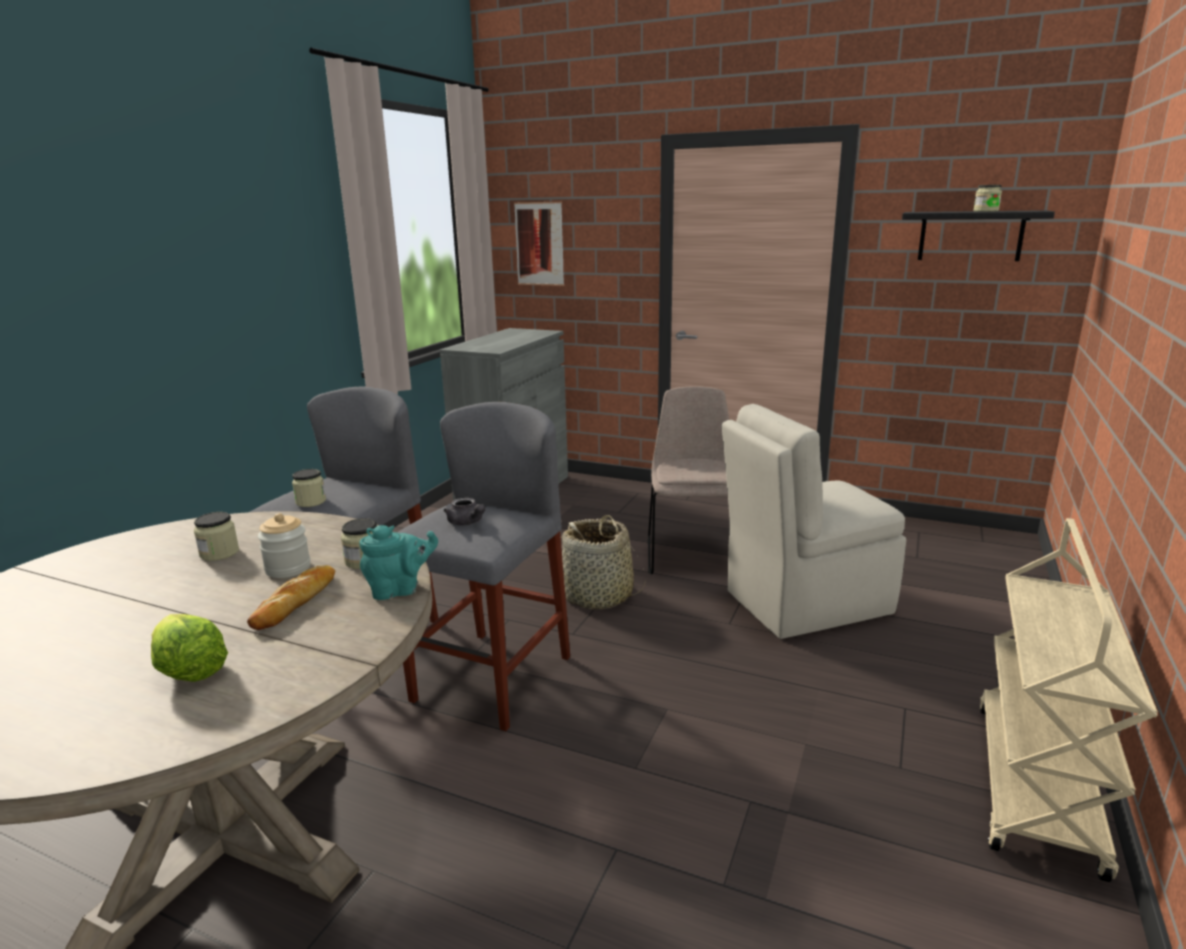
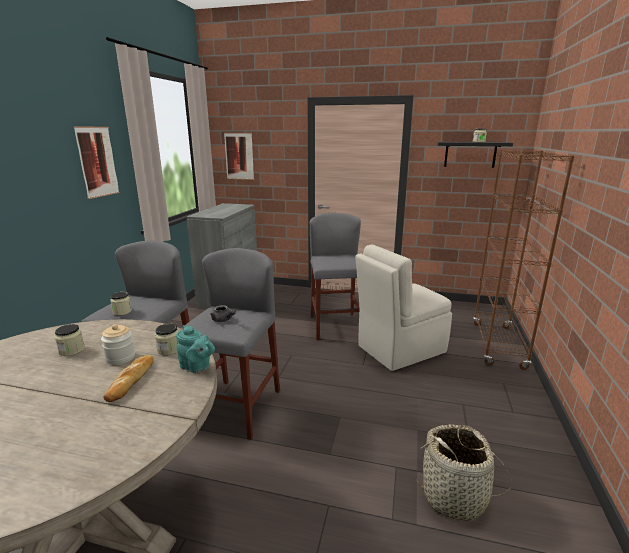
camera: 10 degrees left, 0 degrees up
lettuce [151,614,228,682] -> none
turquoise teapot [359,525,438,600] -> turquoise teapot turned 60 degrees clockwise [176,325,215,373]
basket [561,515,646,610] -> basket moved to [414,424,512,521]
beige chair [648,386,729,574] -> grey stool [310,213,361,340]
beige cart [979,518,1158,882] -> none
none -> picture [73,126,119,199]
none -> brown bookcase [473,150,575,370]

